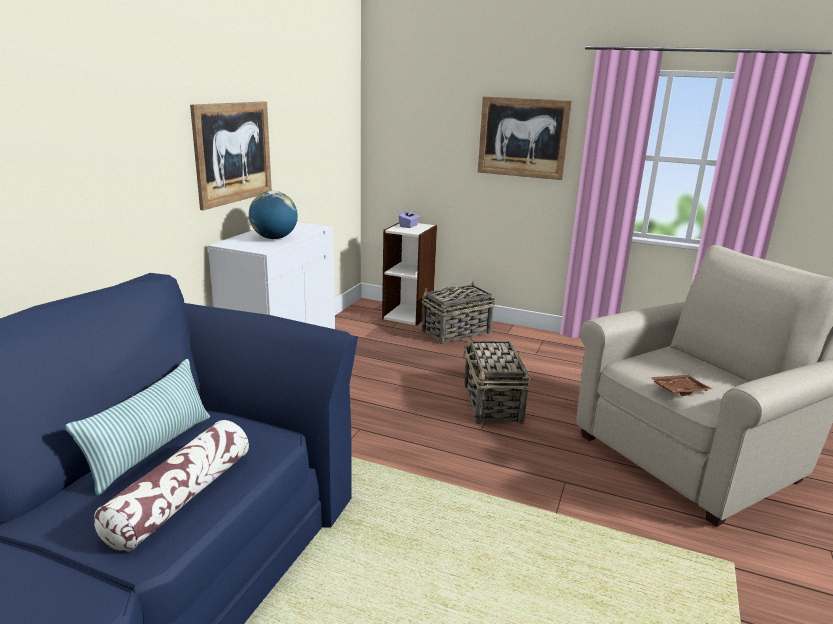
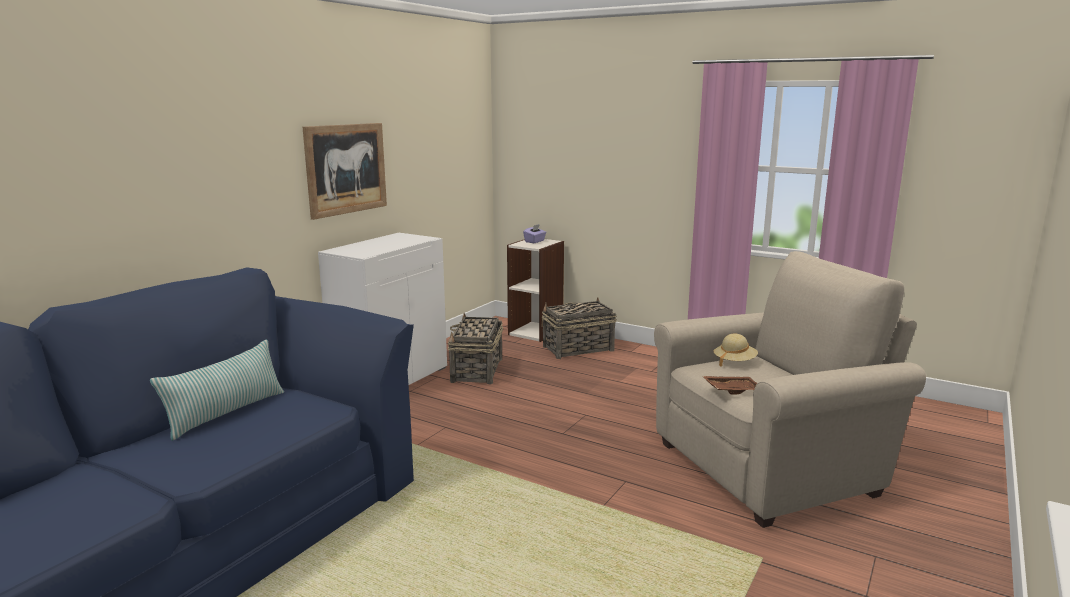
camera: 10 degrees right, 5 degrees down
pillow [94,420,249,551] -> none
globe [249,191,298,239] -> none
basket [463,337,530,424] -> basket moved to [448,313,503,384]
picture [478,96,572,180] -> none
none -> beige hat [714,334,758,367]

